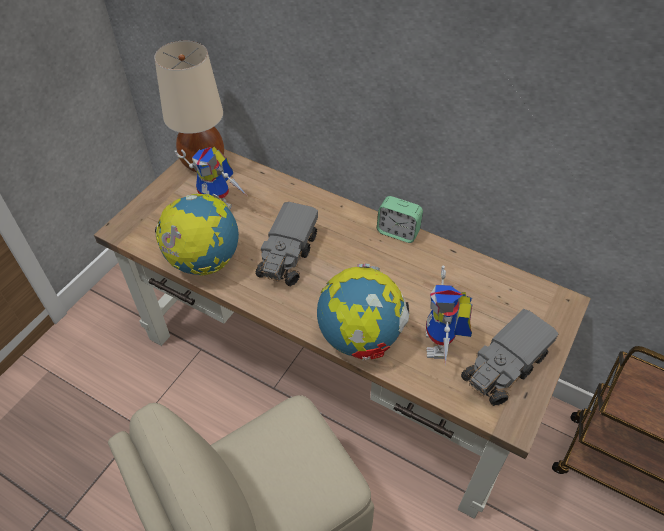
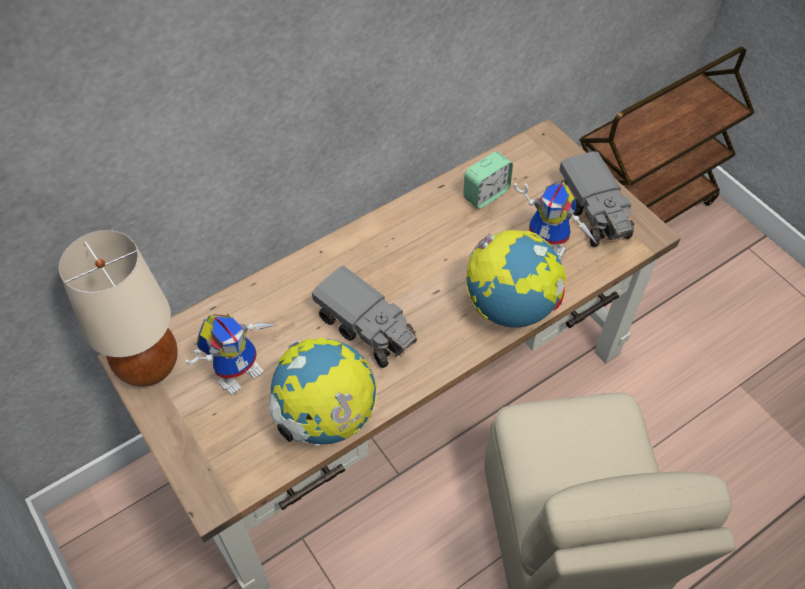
camera: 65 degrees left, 5 degrees up
alarm clock [377,196,423,243] -> alarm clock moved to [463,151,513,209]

